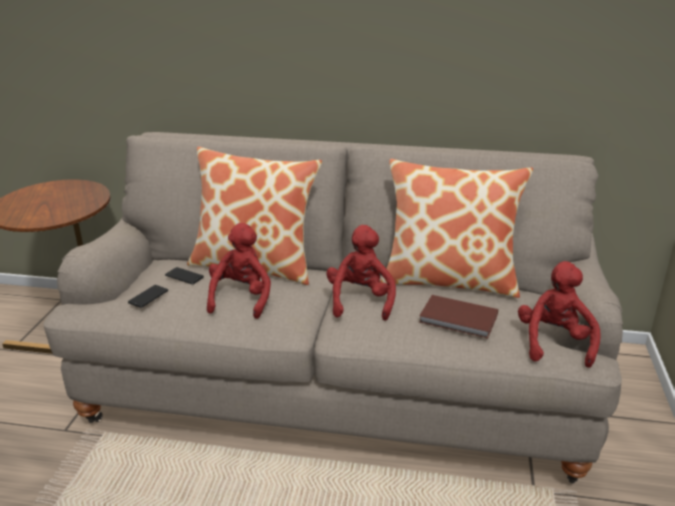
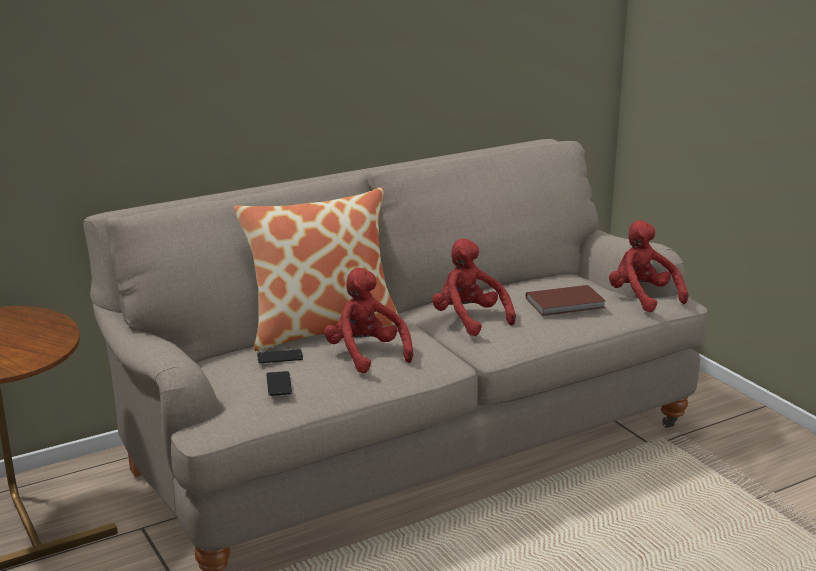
camera: 40 degrees left, 5 degrees down
pillow [380,159,533,298] -> none

